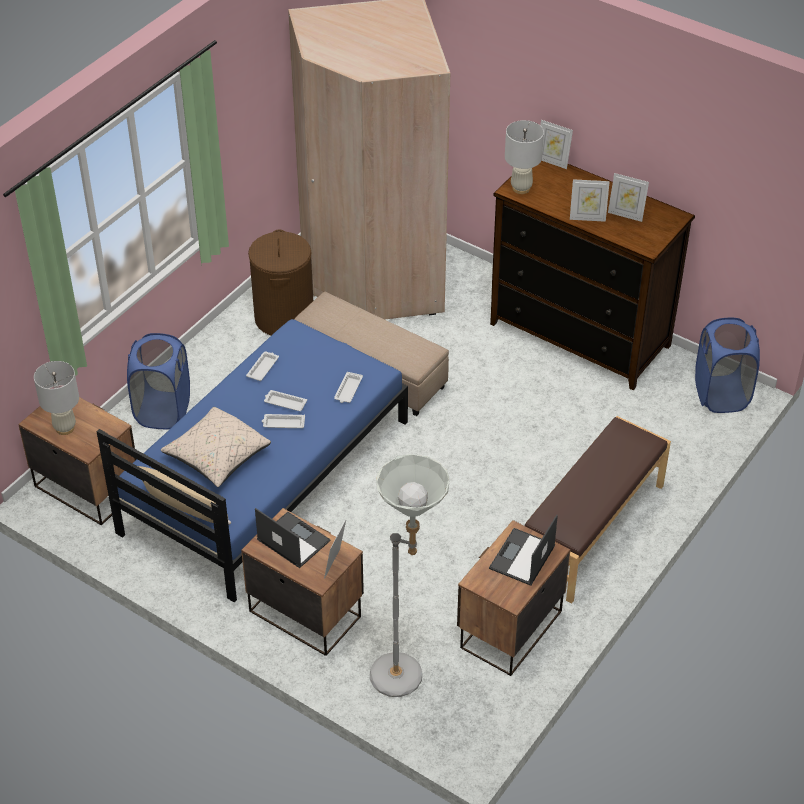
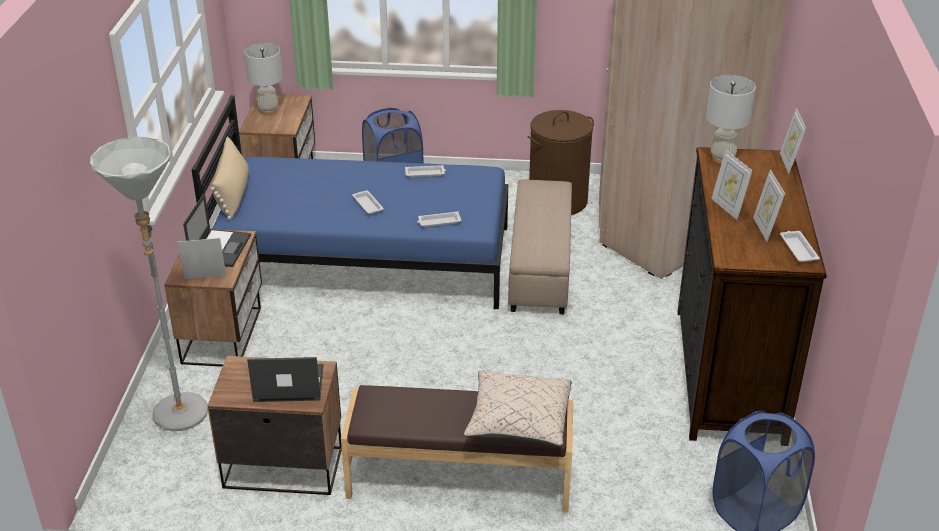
camera: 60 degrees right, 10 degrees down
beige pillow [161,407,271,487] -> beige pillow moved to [464,370,572,448]
white tray [264,390,307,411] -> white tray moved to [780,231,820,262]

